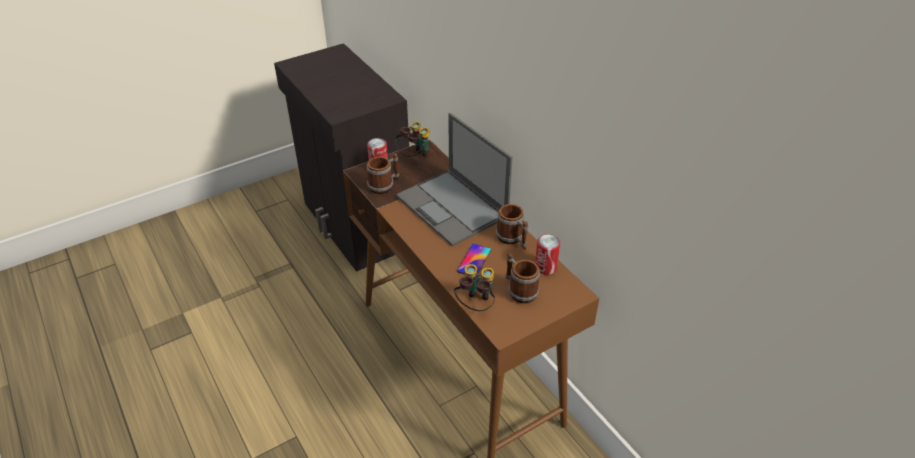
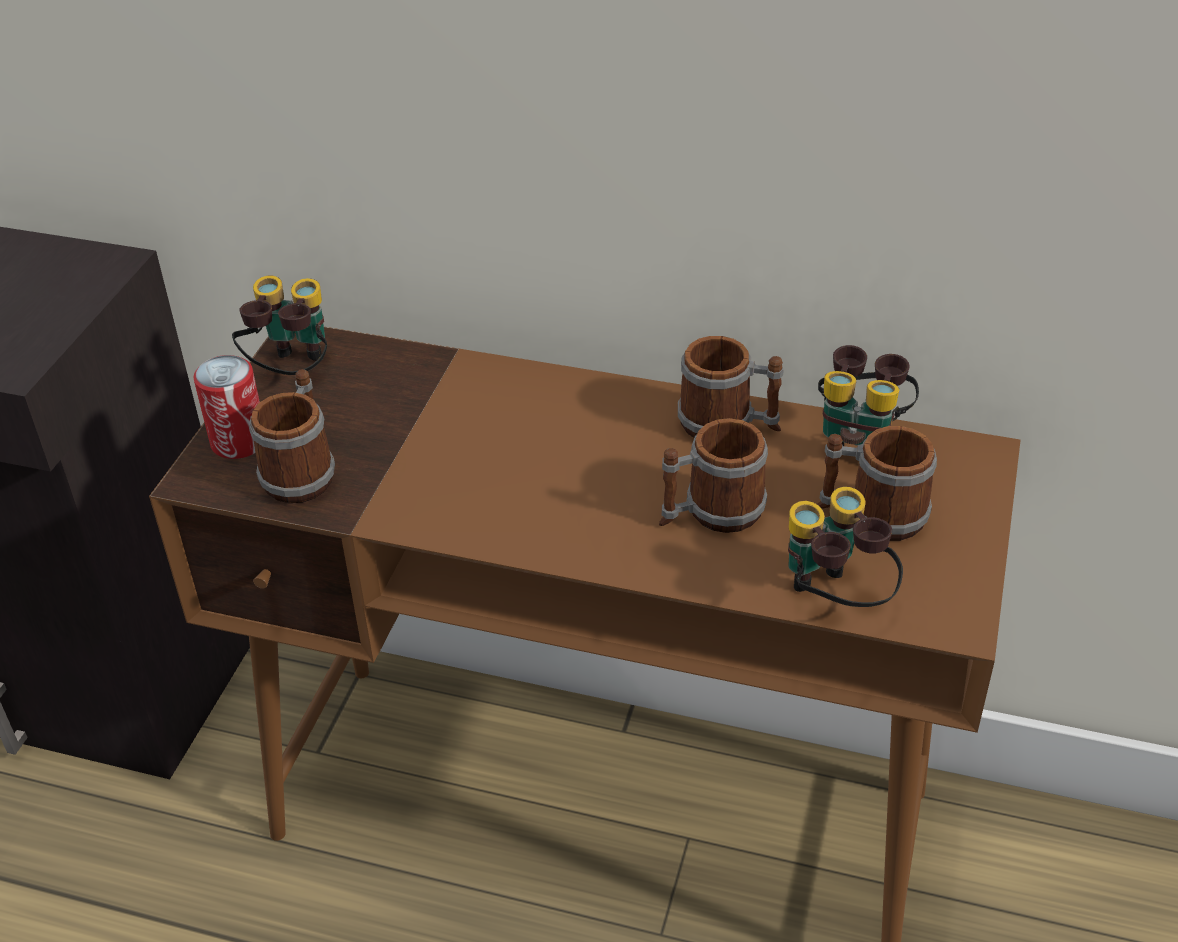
camera: 40 degrees left, 0 degrees up
laptop [396,113,512,247] -> none
phone [457,244,491,275] -> mug [659,418,768,533]
can [535,234,560,275] -> binoculars [818,345,919,446]

